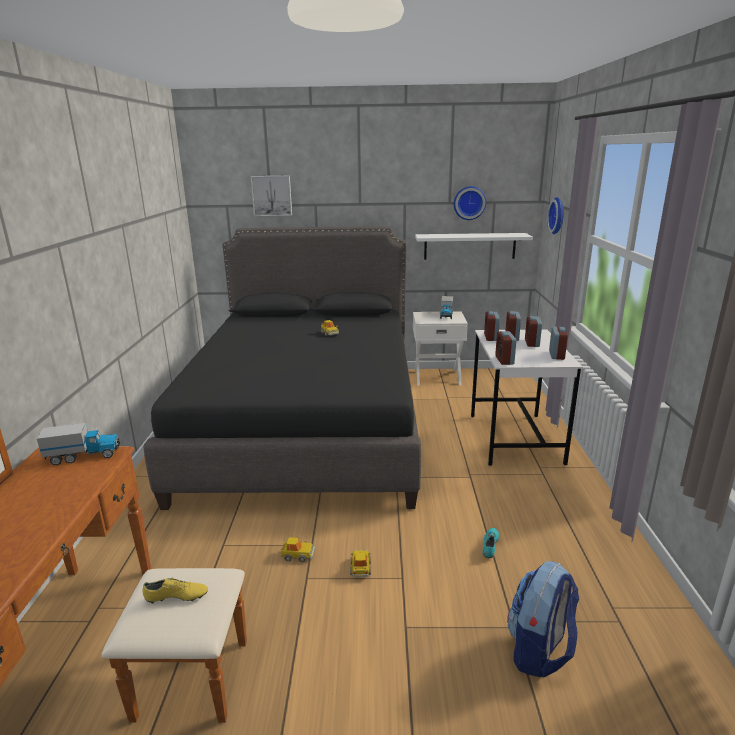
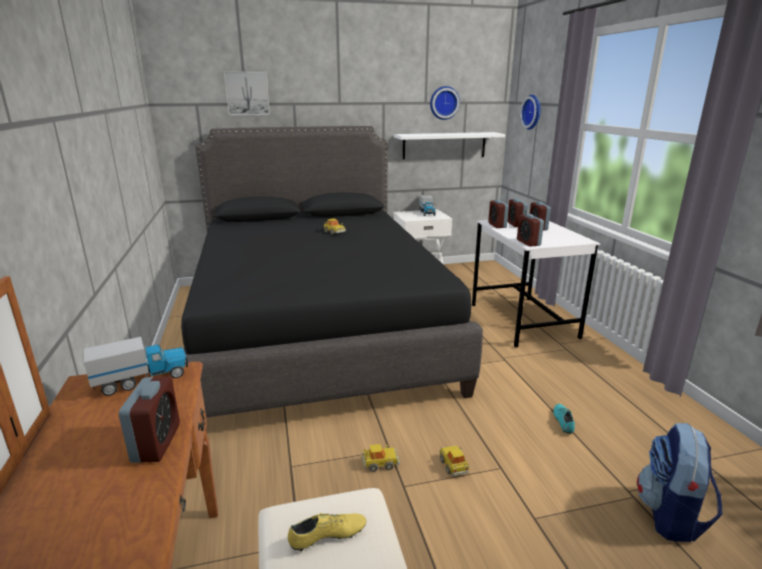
camera: 15 degrees left, 0 degrees up
alarm clock [549,327,568,360] -> alarm clock moved to [119,377,180,463]

